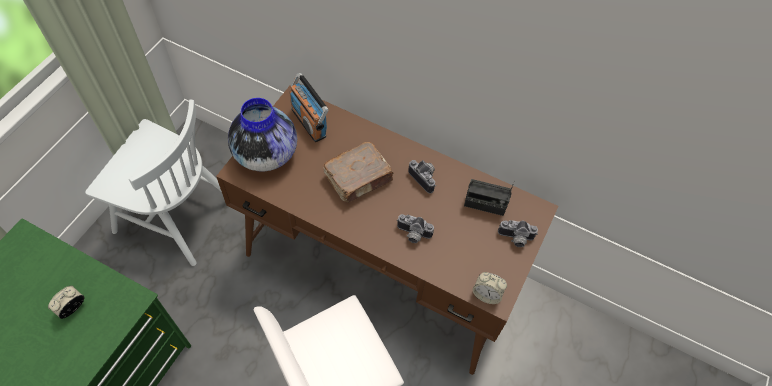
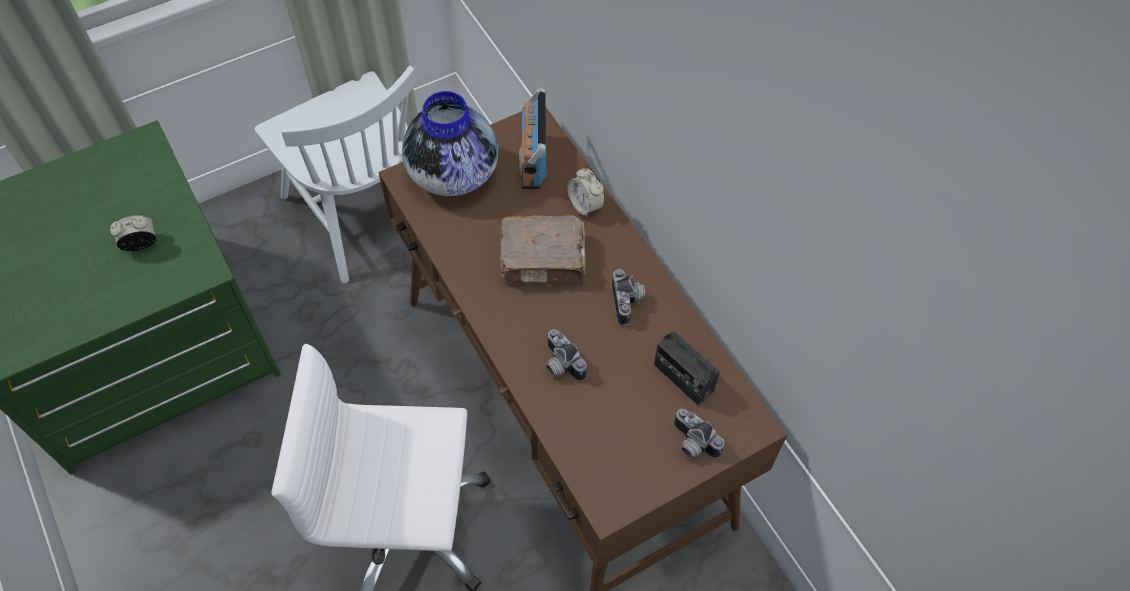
camera: 35 degrees right, 0 degrees up
alarm clock [473,272,507,304] -> alarm clock moved to [568,168,605,217]

